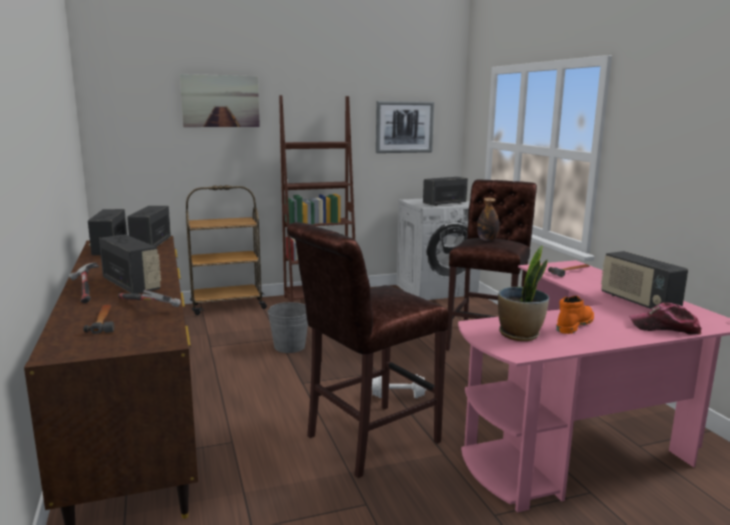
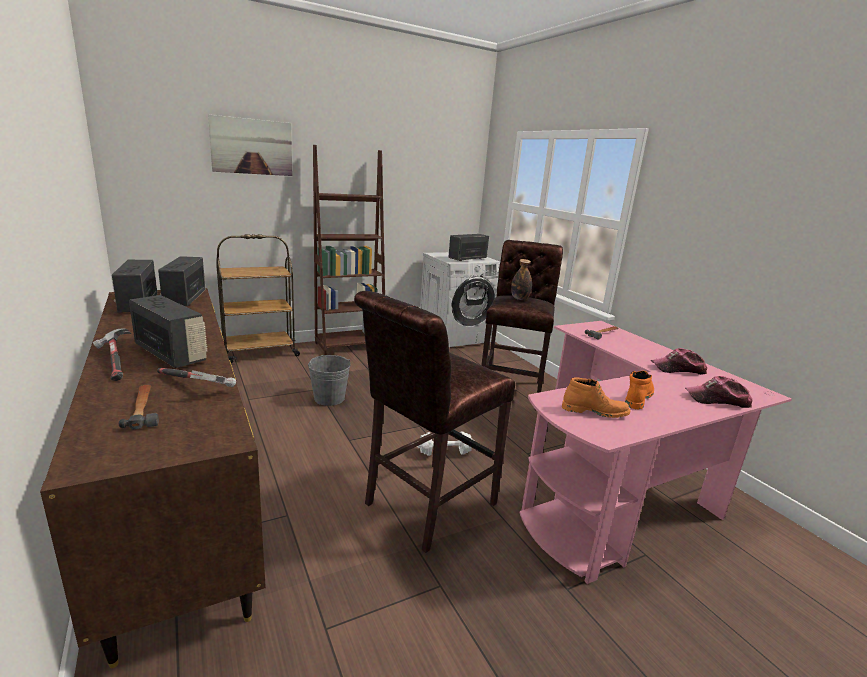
camera: 10 degrees left, 5 degrees up
picture [376,101,434,153] -> none
potted plant [498,245,549,341] -> orange boot [562,378,630,418]
radio [601,251,688,309] -> cap [651,348,707,375]

